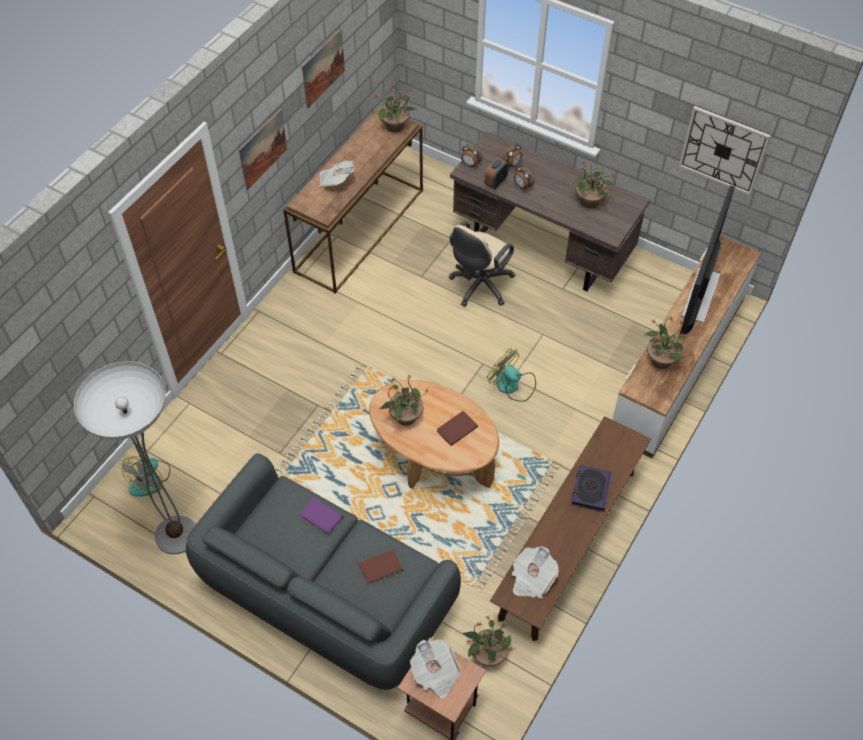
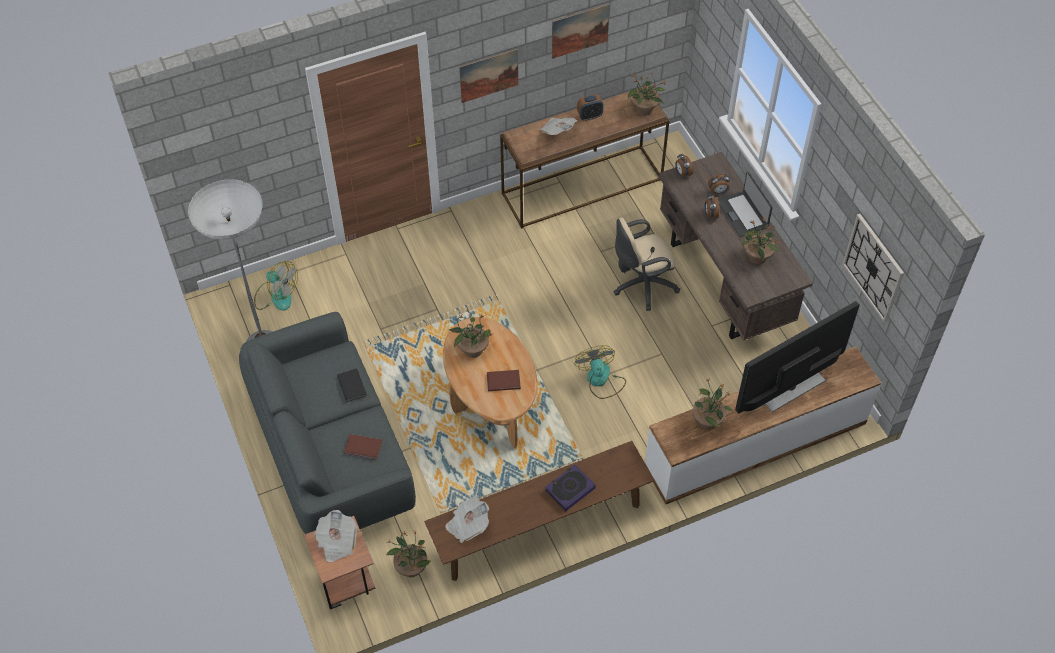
camera: 35 degrees right, 0 degrees up
fan [122,456,171,497] -> fan turned 120 degrees counterclockwise [254,261,298,311]
purple book [299,497,343,535] -> black book [337,369,367,402]
alarm clock [485,158,509,189] -> alarm clock moved to [577,94,604,121]
none -> laptop [718,171,773,237]

